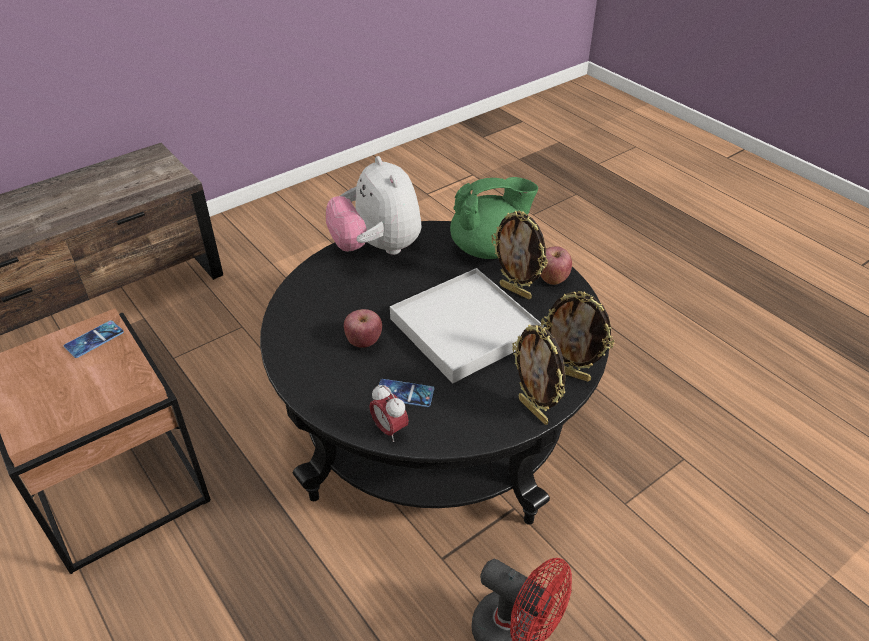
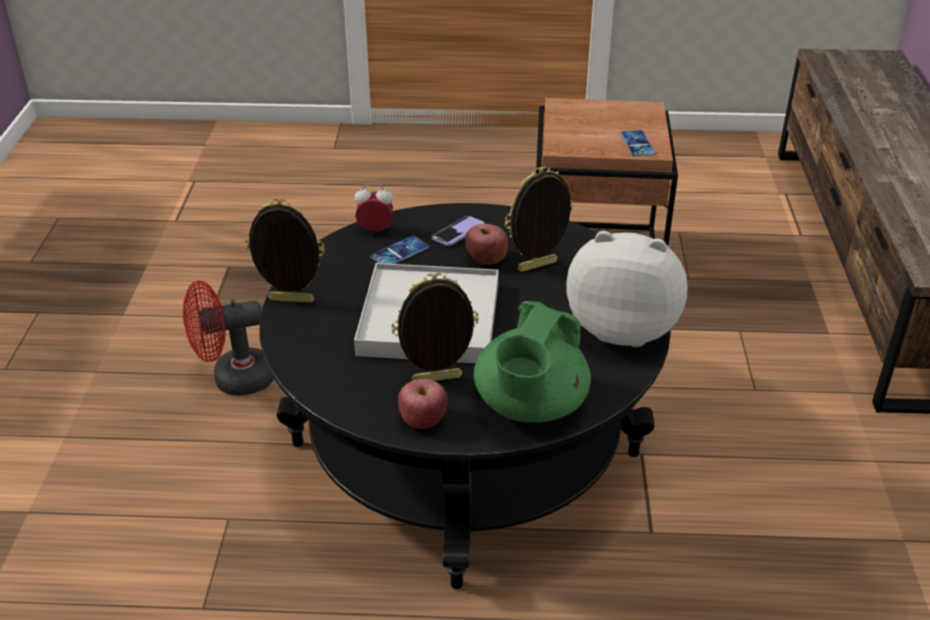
camera: 130 degrees right, 5 degrees down
picture frame [541,291,614,382] -> picture frame moved to [505,166,573,272]
none -> phone [432,216,485,246]

